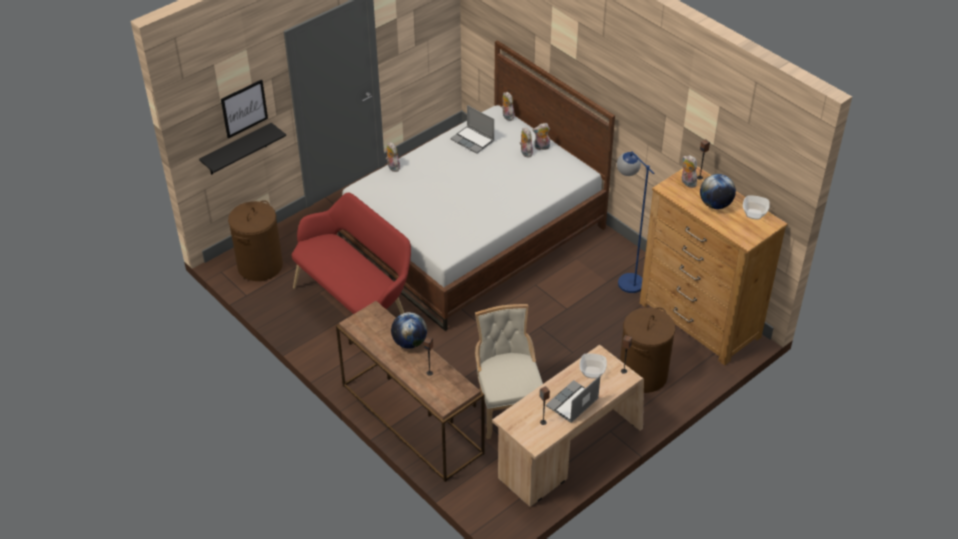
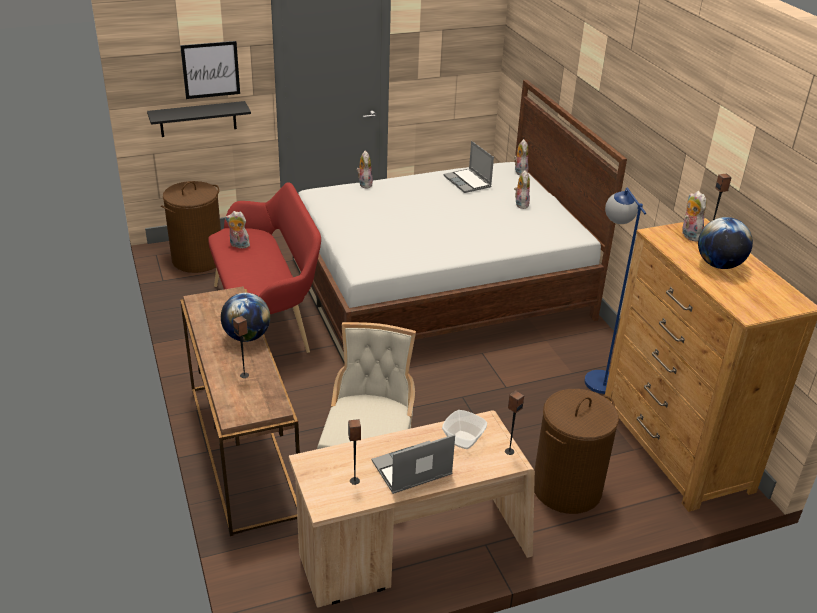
camera: 20 degrees right, 10 degrees down
plush toy [533,123,550,150] -> plush toy moved to [225,211,250,249]
bowl [743,195,770,220] -> none

